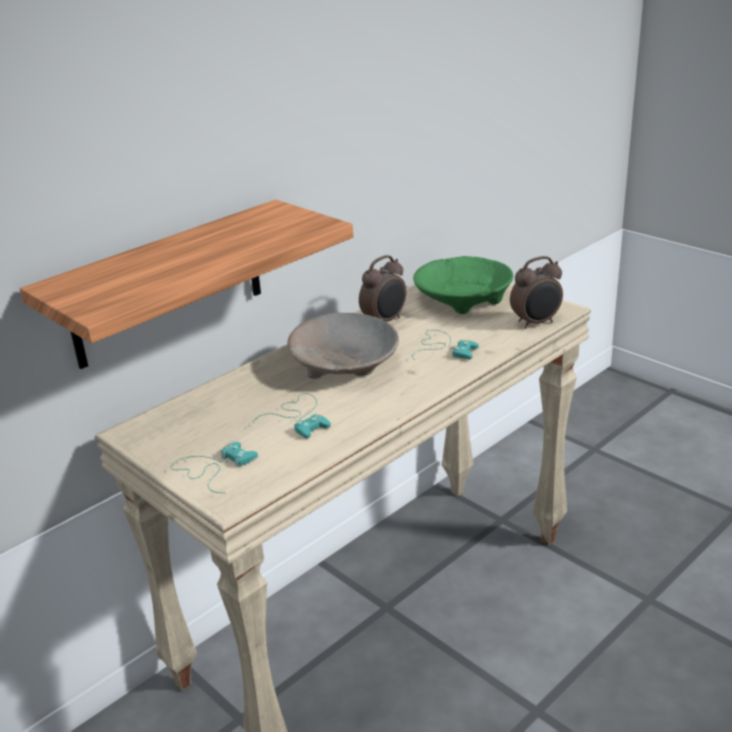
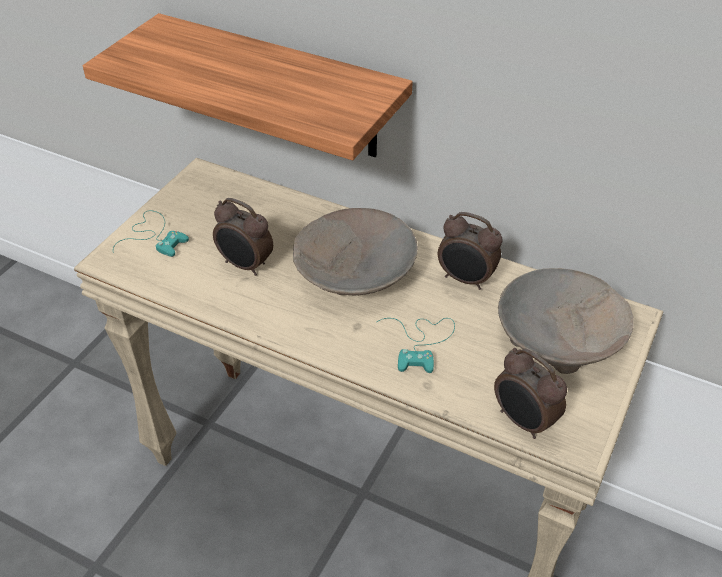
camera: 70 degrees right, 15 degrees up
turquoise game controller [253,393,331,439] -> alarm clock [213,198,273,276]
green bowl [413,256,514,314] -> beige bowl [498,268,634,374]

